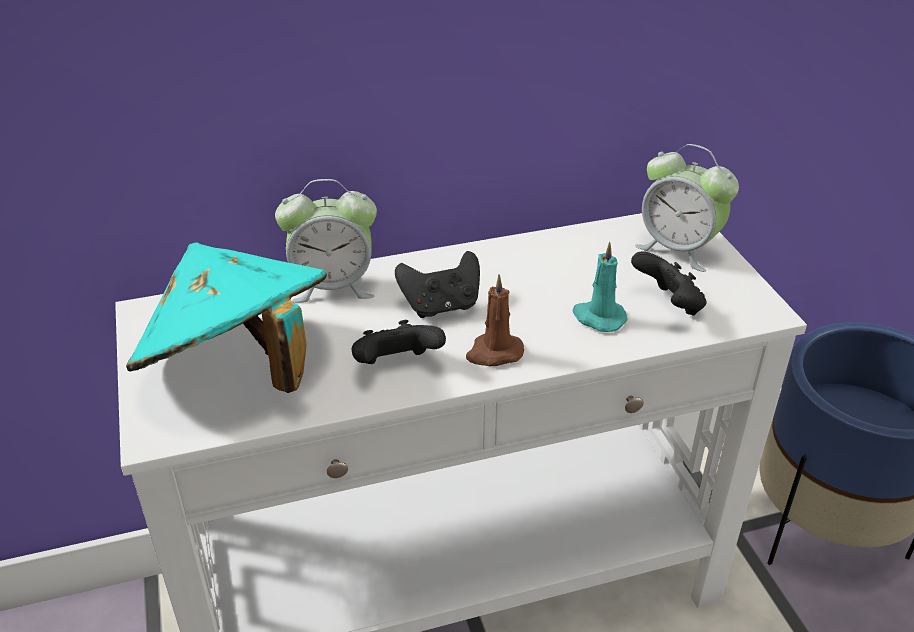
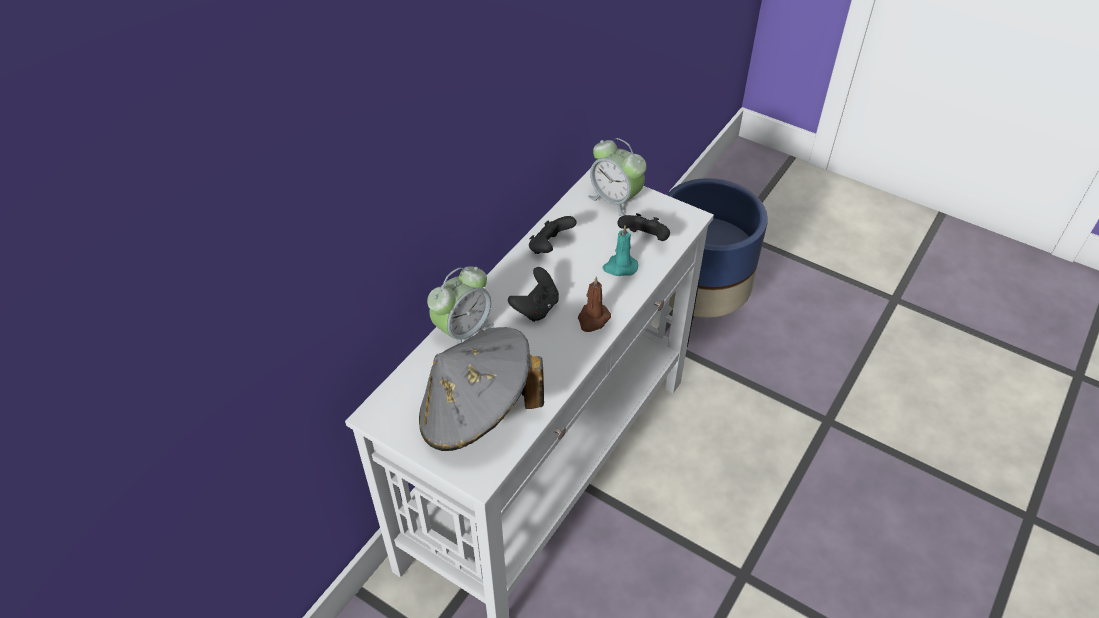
camera: 40 degrees left, 10 degrees up
turquoise hat [126,242,327,393] -> grey hat [419,327,544,451]
black game controller [352,320,446,364] -> black game controller moved to [529,216,577,254]
alarm clock [635,144,739,272] -> alarm clock turned 45 degrees clockwise [588,138,647,216]

